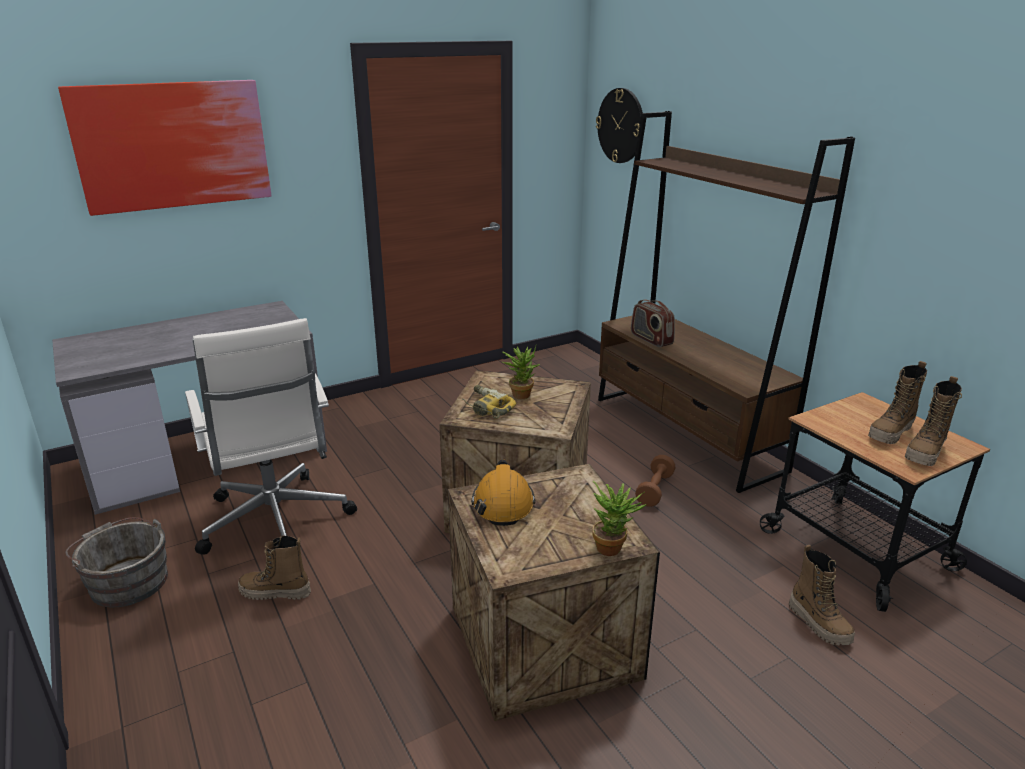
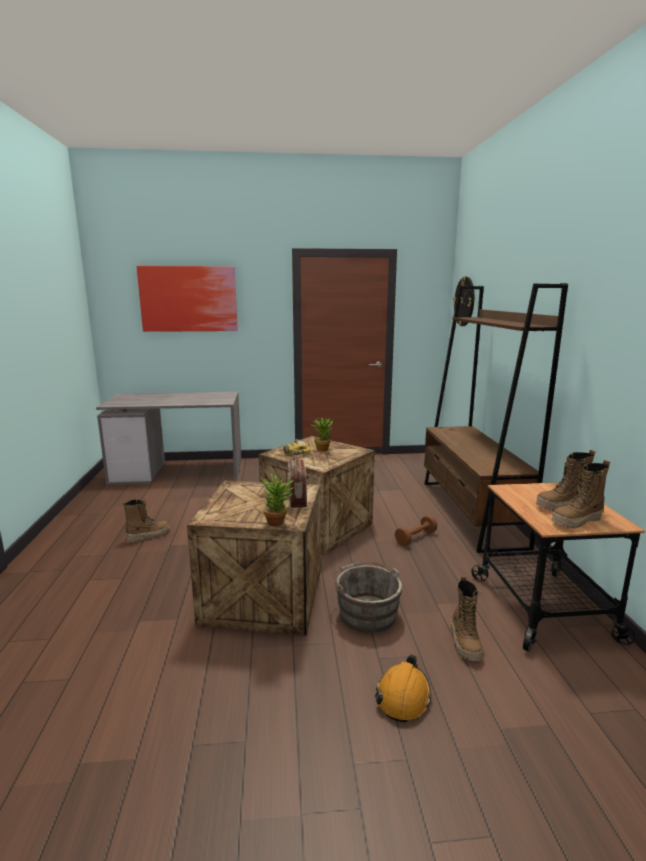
camera: 25 degrees right, 10 degrees down
grey bucket [66,517,168,607] -> grey bucket moved to [331,562,403,633]
white office chair [185,318,357,555] -> none
boot [238,536,311,600] -> boot turned 120 degrees clockwise [123,499,170,543]
orange hard hat [471,459,536,526] -> orange hard hat moved to [375,654,431,722]
radio [631,300,675,347] -> radio moved to [288,457,307,508]

